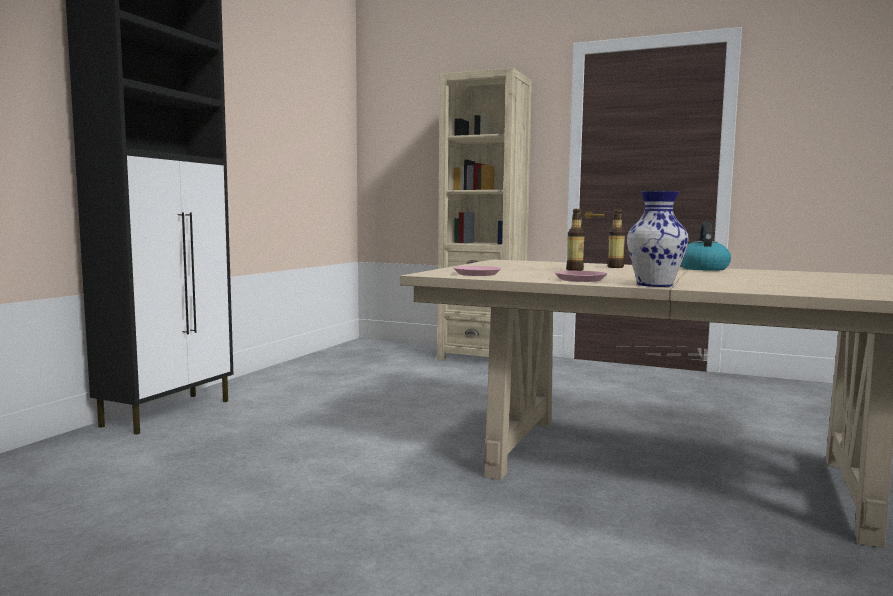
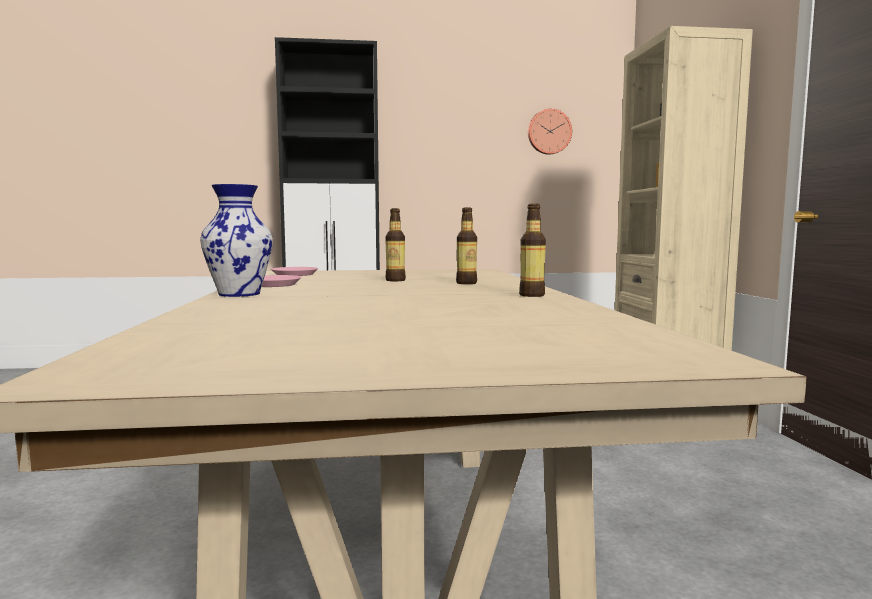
camera: 60 degrees right, 0 degrees up
kettle [681,222,731,271] -> bottle [519,204,546,297]
none -> wall clock [528,108,572,155]

